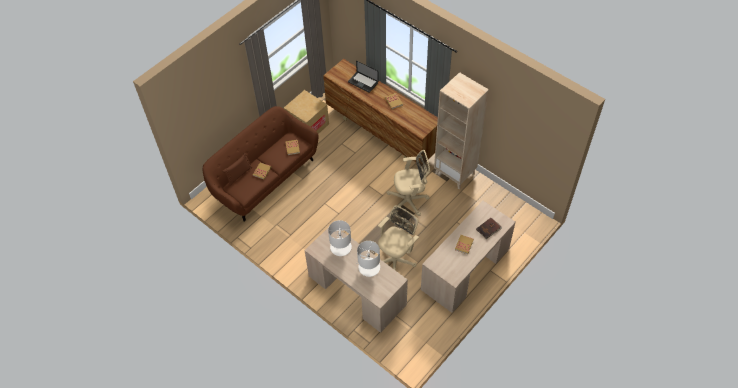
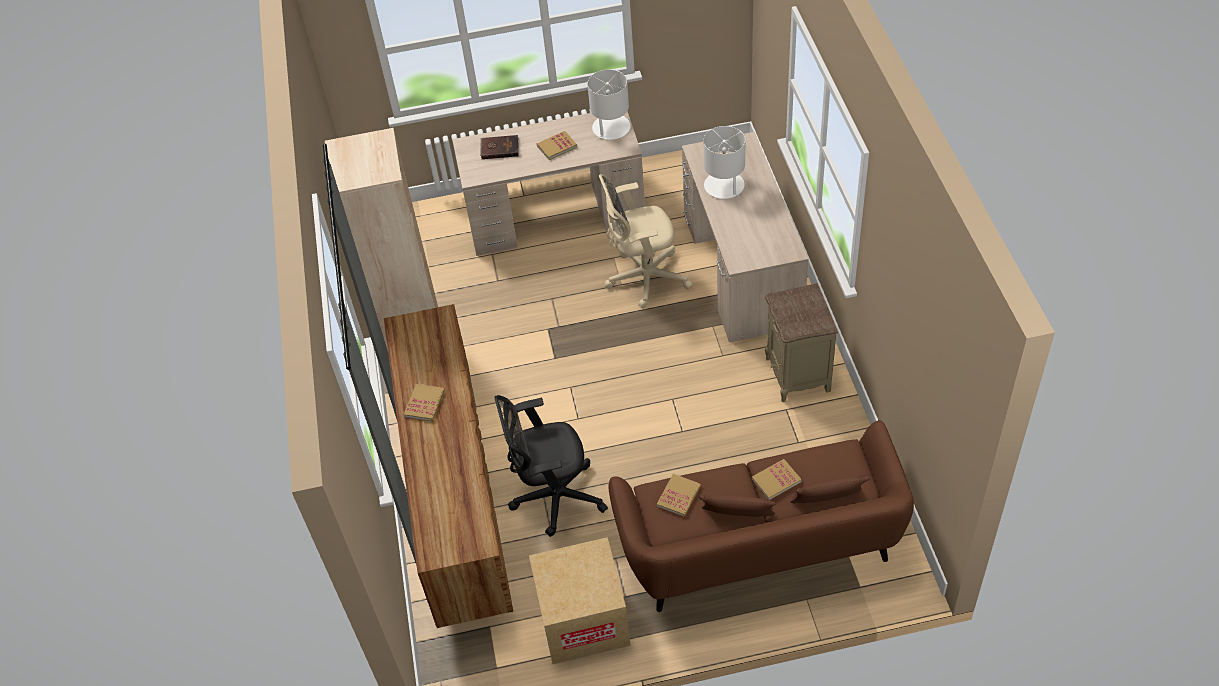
camera: 140 degrees left, 5 degrees down
white table lamp [328,220,352,256] -> white table lamp moved to [587,69,631,140]
laptop [348,61,379,93] -> none
beige office chair [386,150,430,216] -> none
none -> black office chair [495,395,608,537]
none -> brown pillow [699,495,776,517]
none -> beige nightstand [765,283,838,402]

